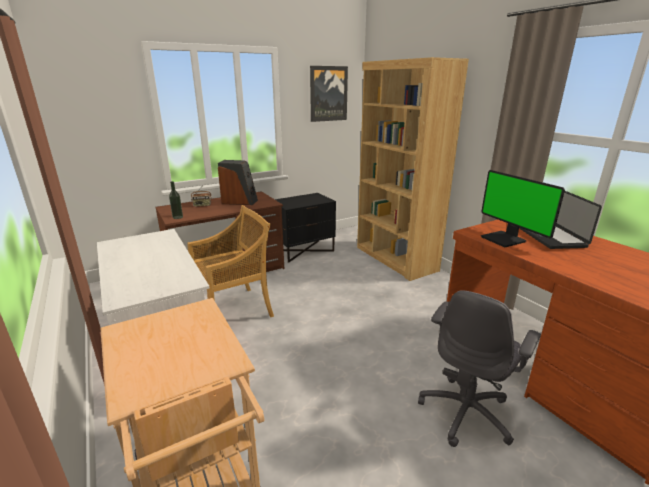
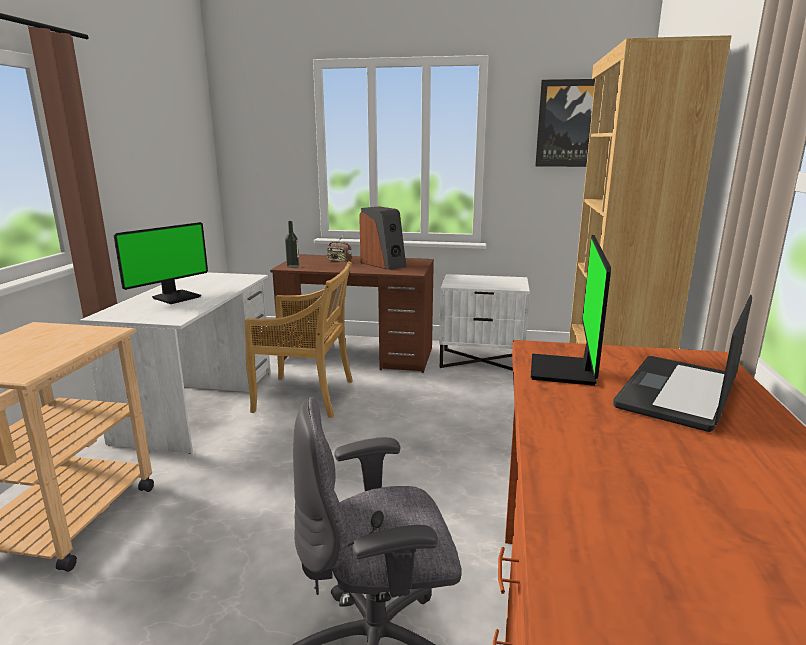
camera: 40 degrees right, 5 degrees down
black nightstand [275,193,336,263] -> white nightstand [439,274,530,371]
none -> monitor [113,222,208,304]

